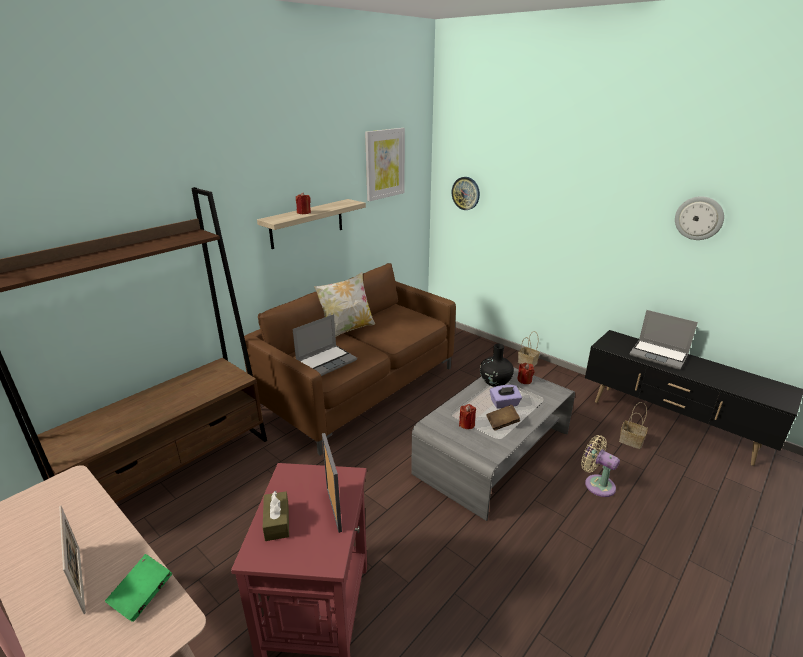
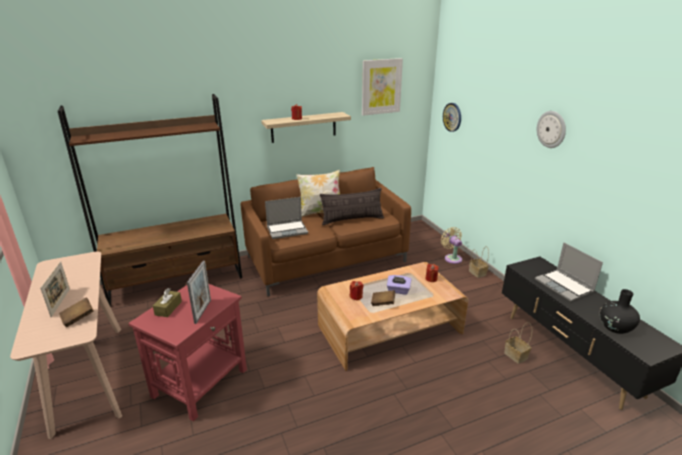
camera: 25 degrees right, 0 degrees up
green book [105,554,172,622] -> brown book [59,298,94,327]
grey coffee table [411,367,575,521] -> brown coffee table [317,262,468,371]
black vase [480,344,514,387] -> black vase moved to [600,289,640,334]
beige fan [581,435,620,497] -> beige fan moved to [441,227,462,264]
wall clock [675,196,724,240] -> wall clock moved to [537,111,566,148]
none -> pillow [320,188,384,225]

